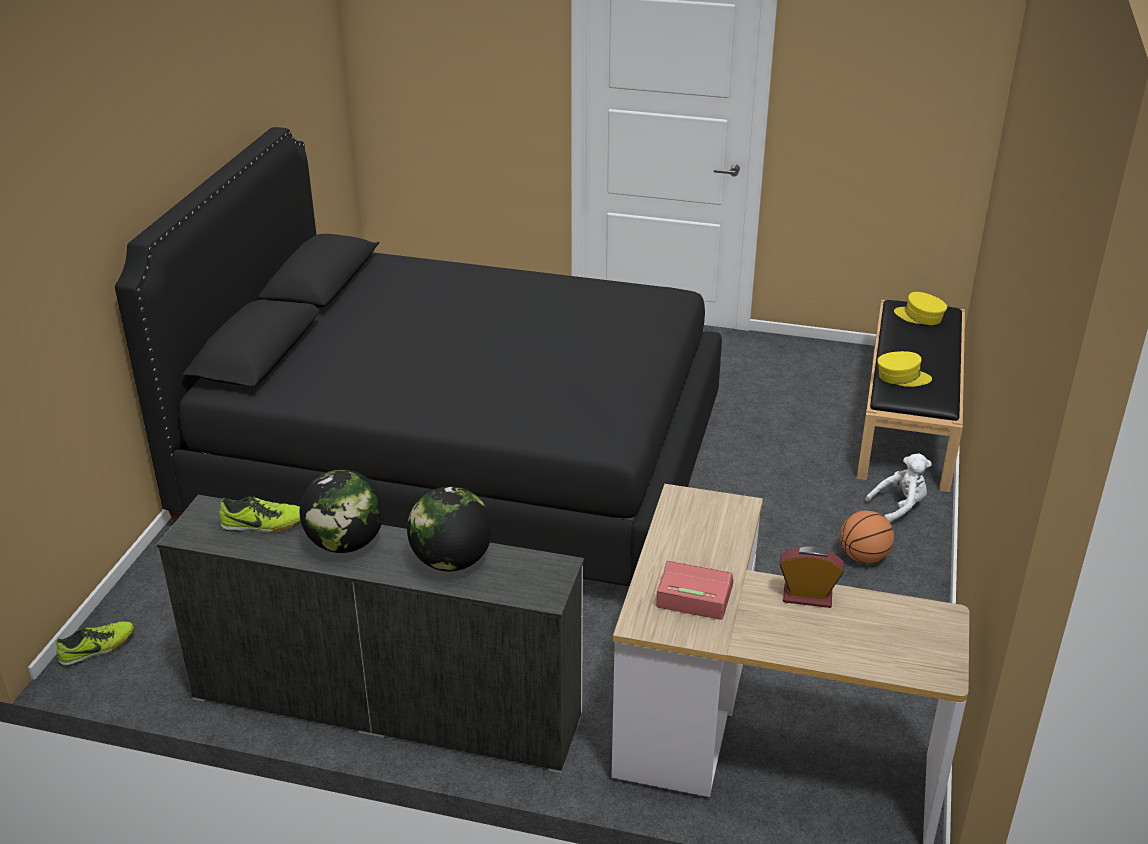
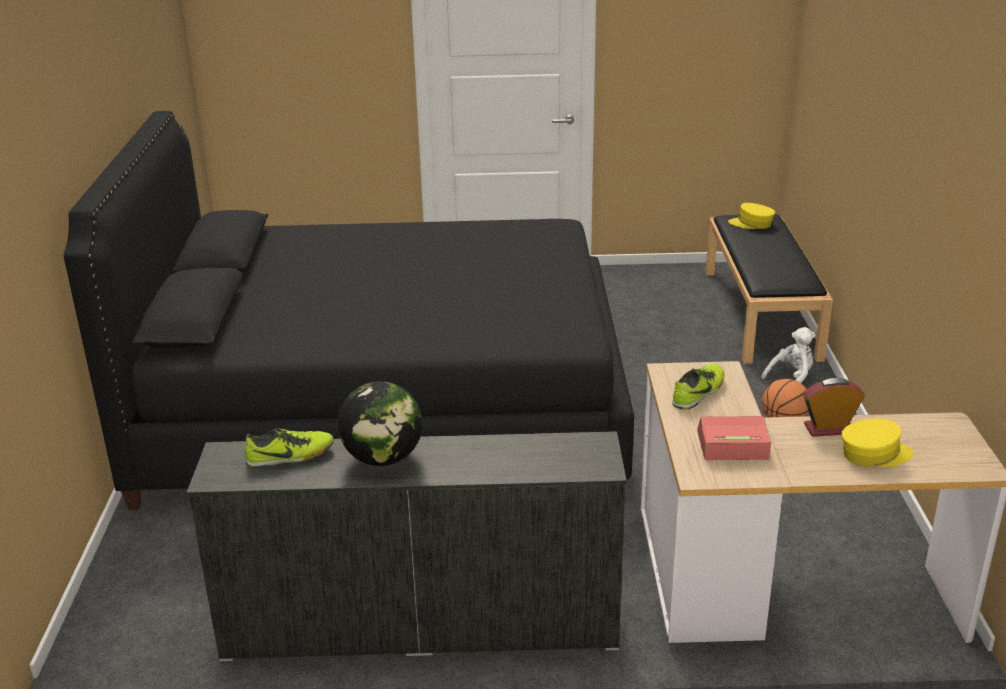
camera: 15 degrees left, 5 degrees down
shoe [56,622,134,666] -> shoe moved to [672,364,724,409]
globe [407,486,492,572] -> none
yellow cap [877,351,932,387] -> yellow cap moved to [842,419,914,467]

